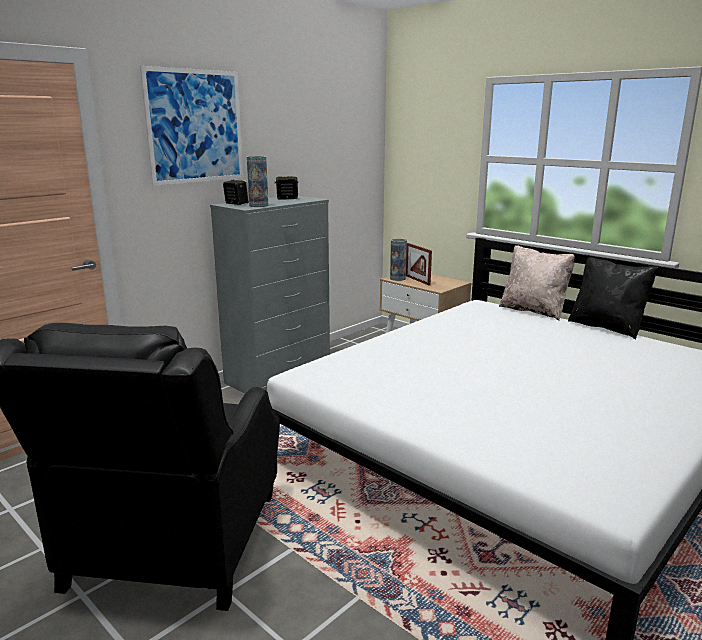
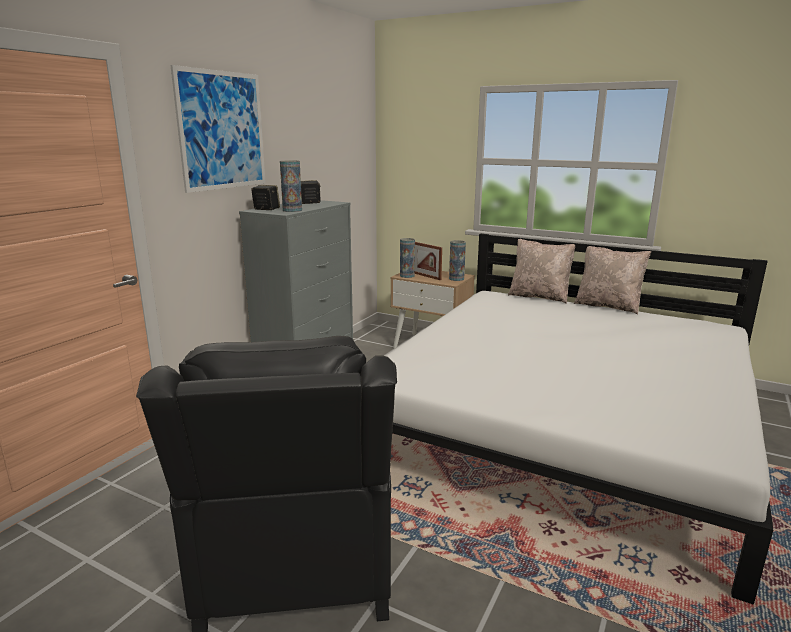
camera: 15 degrees left, 0 degrees up
black pillow [568,257,658,339] -> beige pillow [574,246,651,315]
none -> vase [449,240,466,281]

